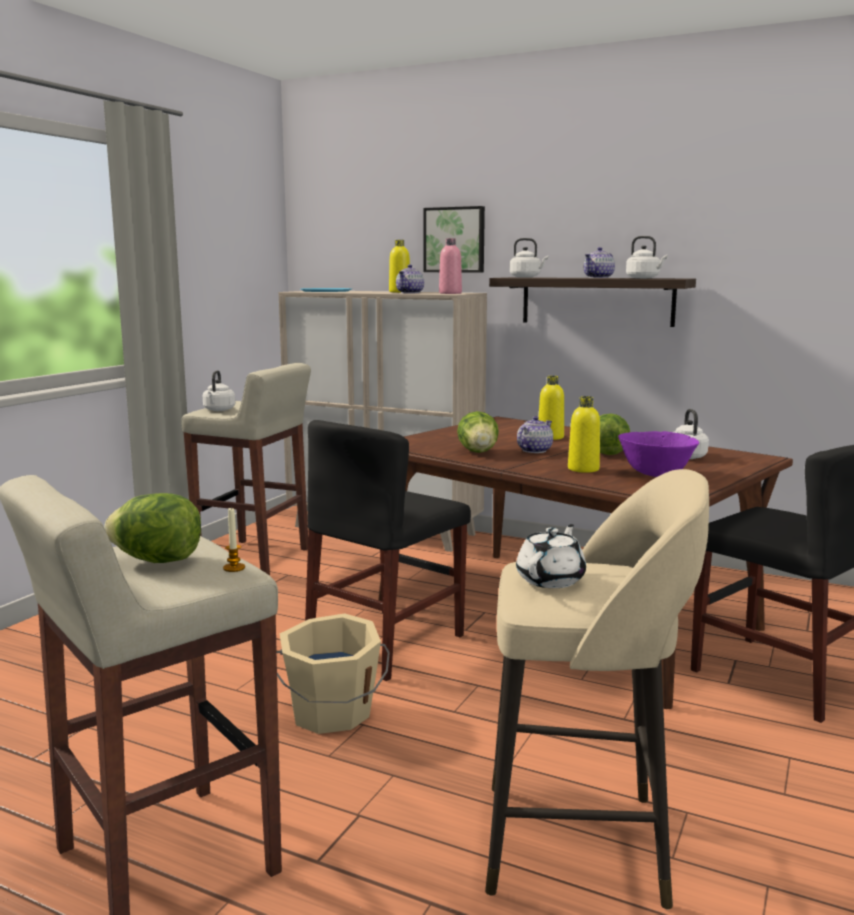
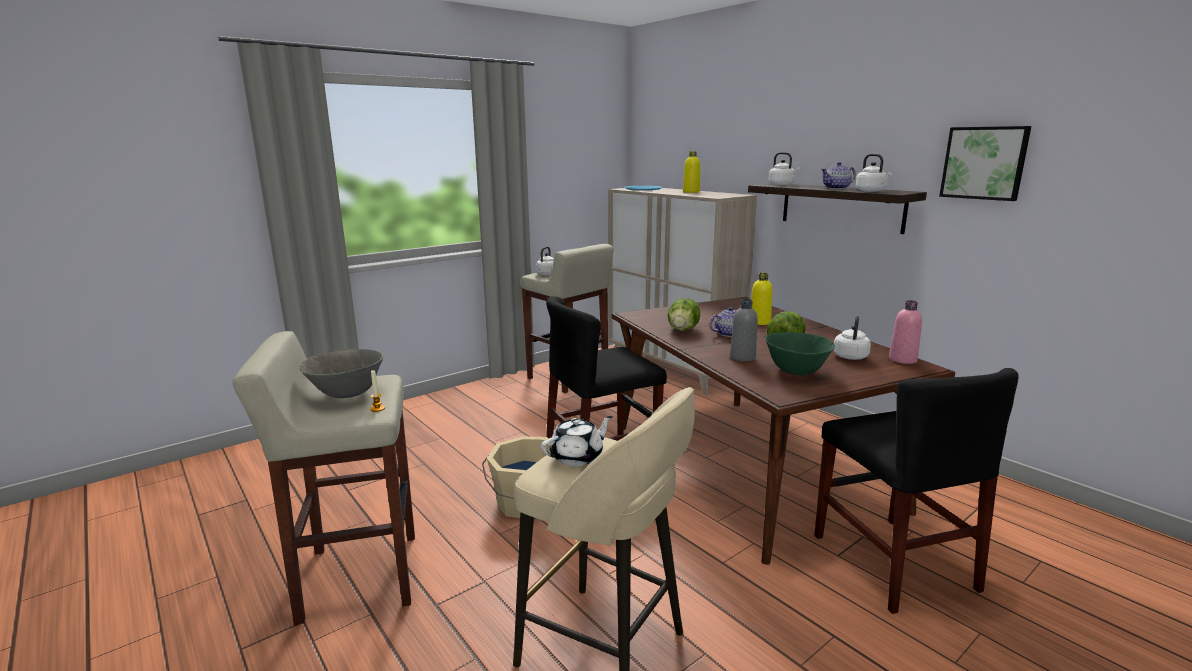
camera: 25 degrees right, 5 degrees up
lettuce [104,493,201,563] -> grey bowl [300,349,383,398]
teapot [396,265,424,293] -> none
picture [424,206,485,273] -> picture moved to [939,126,1031,201]
pink bottle [439,238,462,294] -> pink bottle moved to [889,300,922,364]
yellow bottle [568,396,600,473] -> grey bottle [730,299,758,361]
purple bowl [618,431,699,477] -> green bowl [765,332,835,375]

